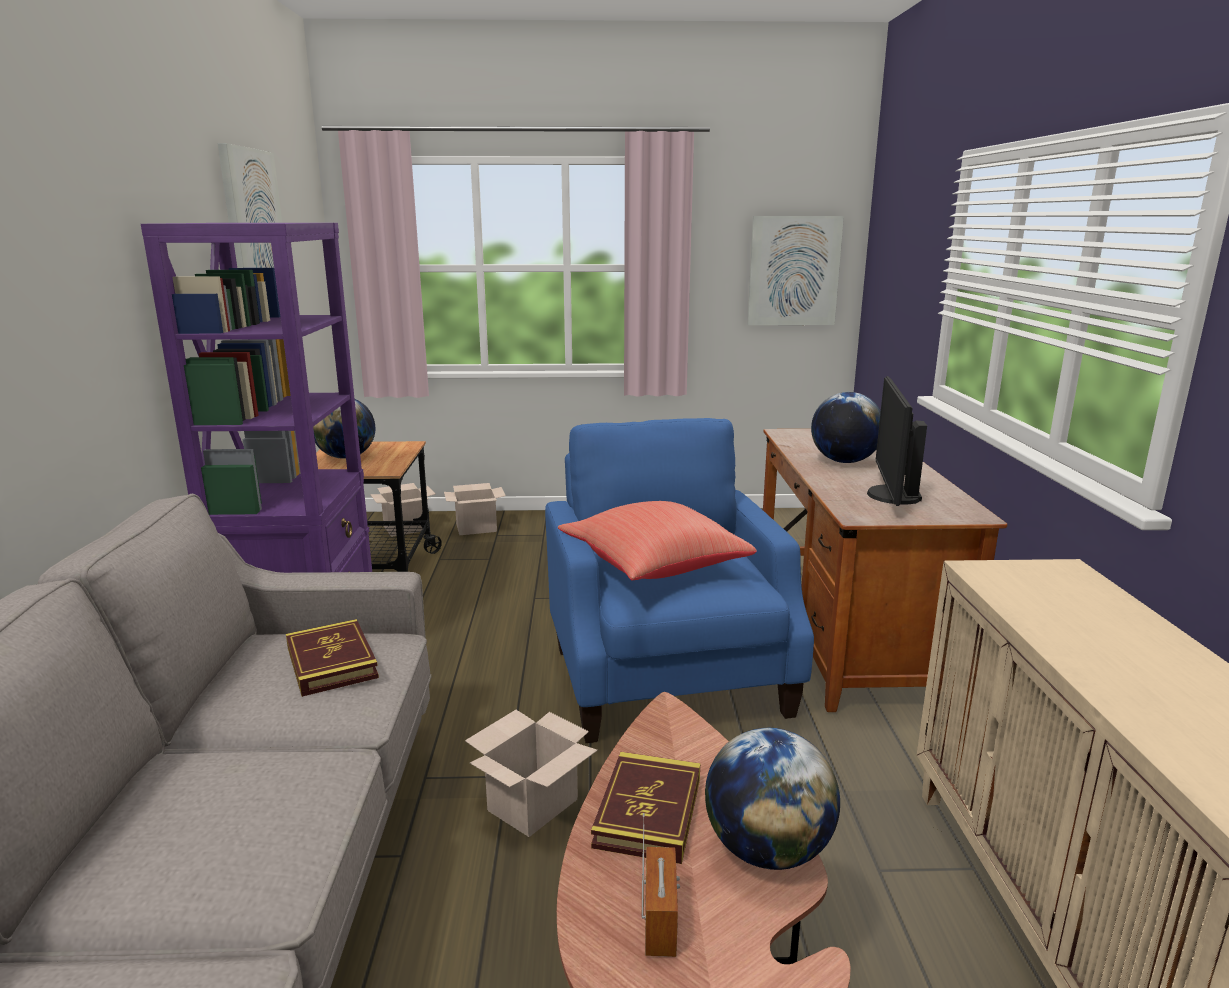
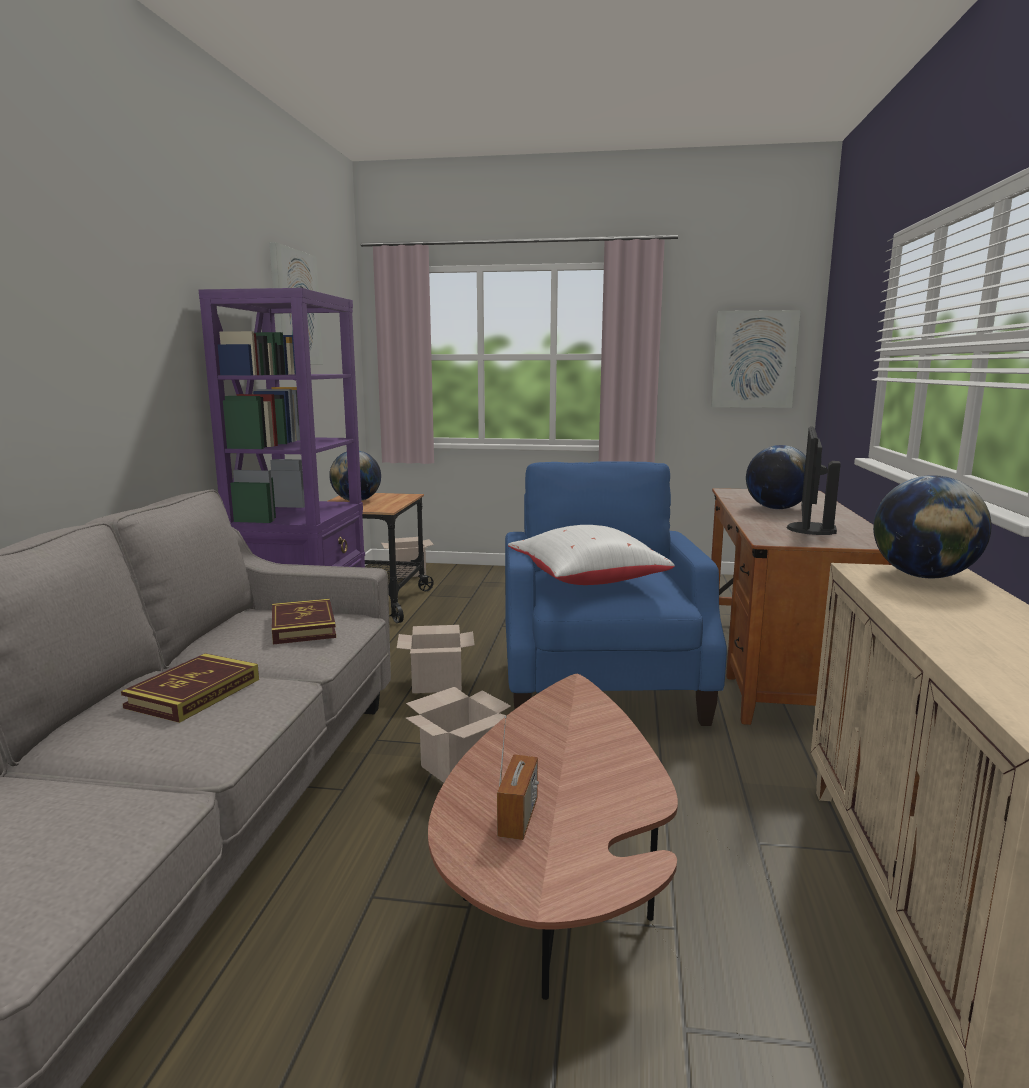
camera: 10 degrees right, 5 degrees down
cardboard box [444,483,506,535] -> cardboard box moved to [397,625,475,693]
red pillow [558,501,757,581] -> white pillow [508,525,675,585]
book [591,752,700,864] -> book moved to [121,653,259,723]
globe [705,728,840,870] -> globe moved to [873,475,992,578]

